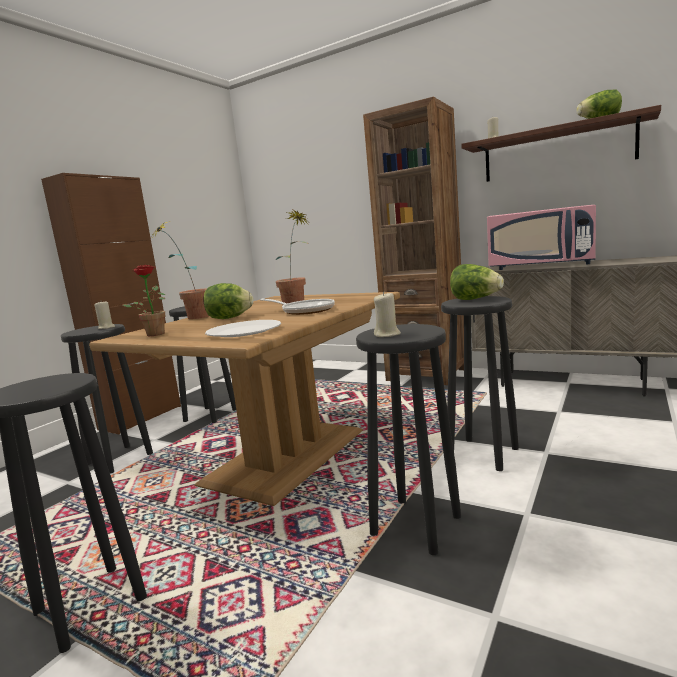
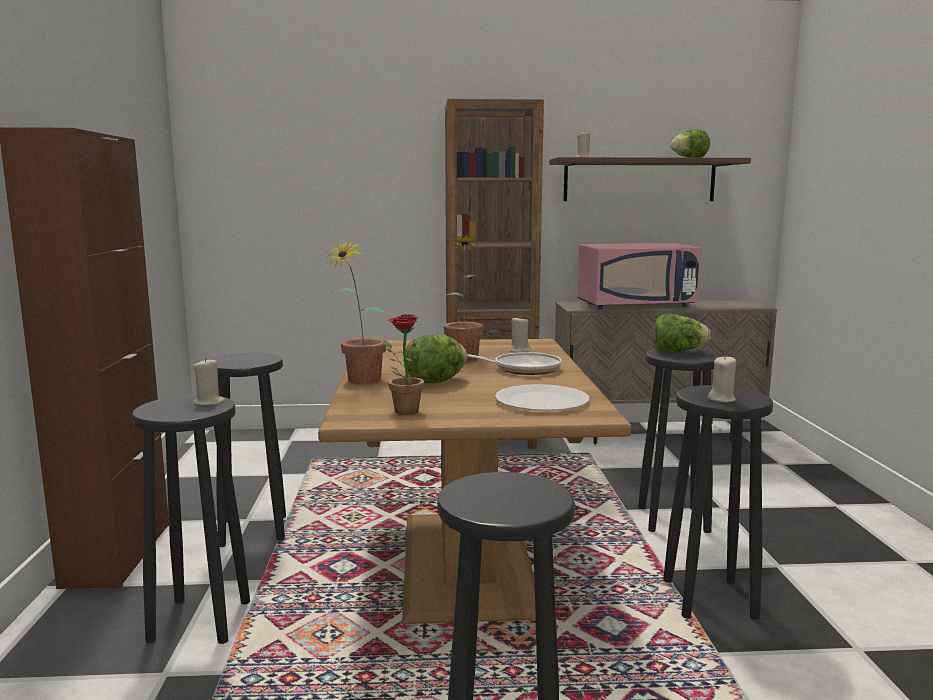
camera: 35 degrees left, 0 degrees up
none -> beige candle [510,316,531,353]

